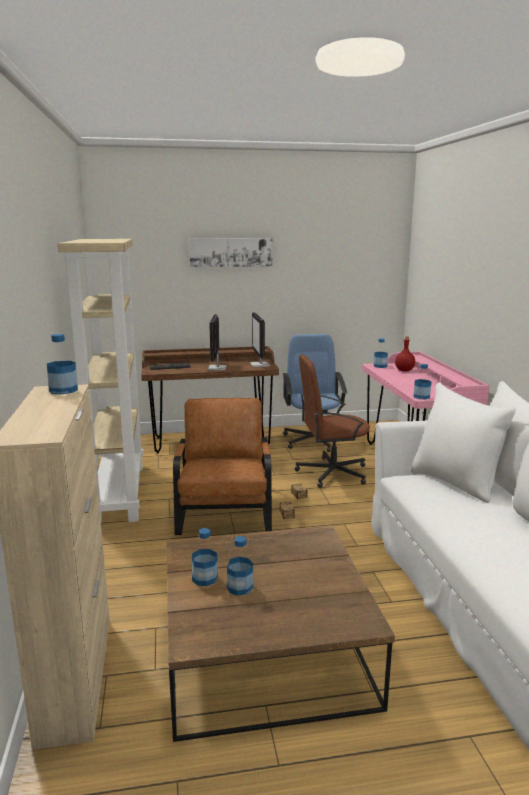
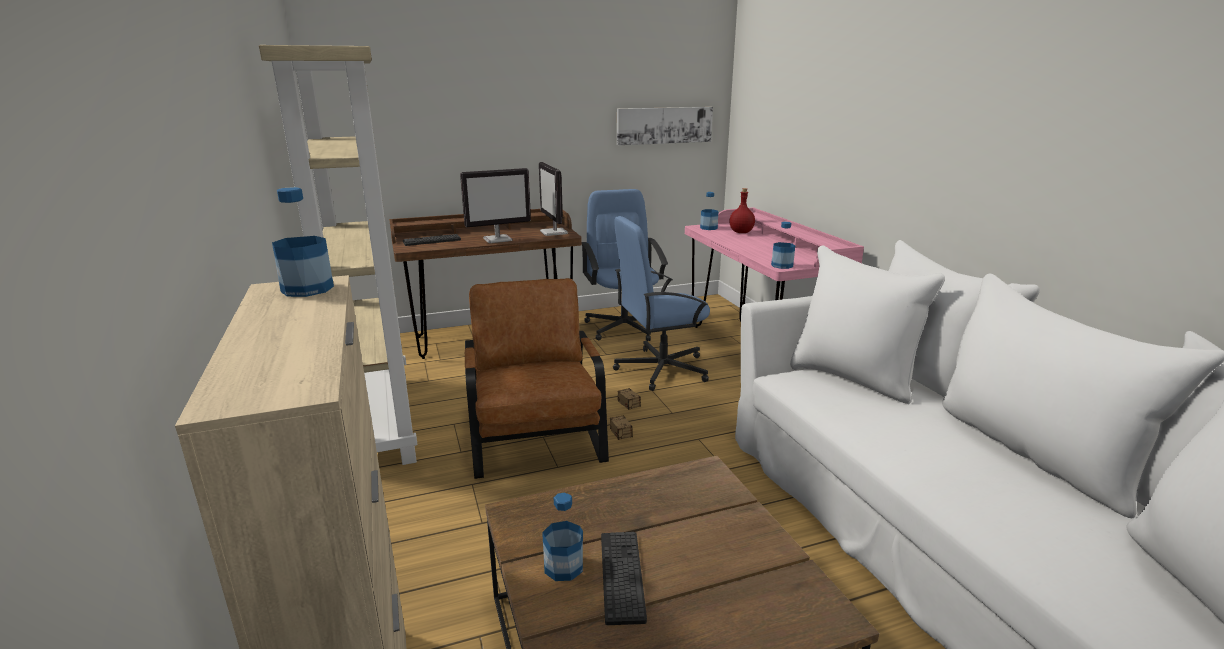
camera: 10 degrees left, 5 degrees up
picture [189,238,273,267] -> picture moved to [617,107,713,145]
monitor [207,314,227,370] -> monitor turned 105 degrees counterclockwise [460,168,531,243]
bottle [227,536,253,596] -> keyboard [601,532,647,625]
brown office chair [295,355,370,488] -> blue office chair [613,216,710,391]

